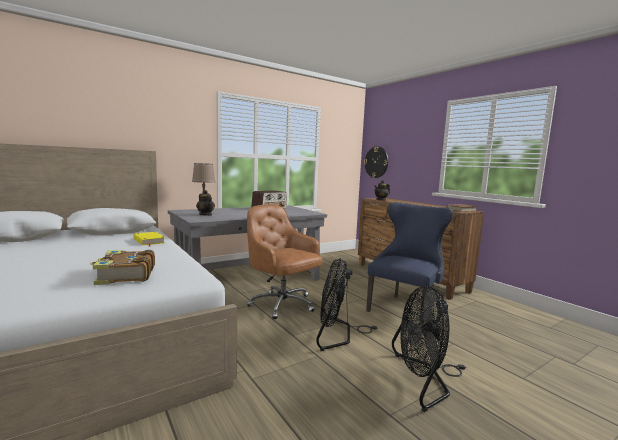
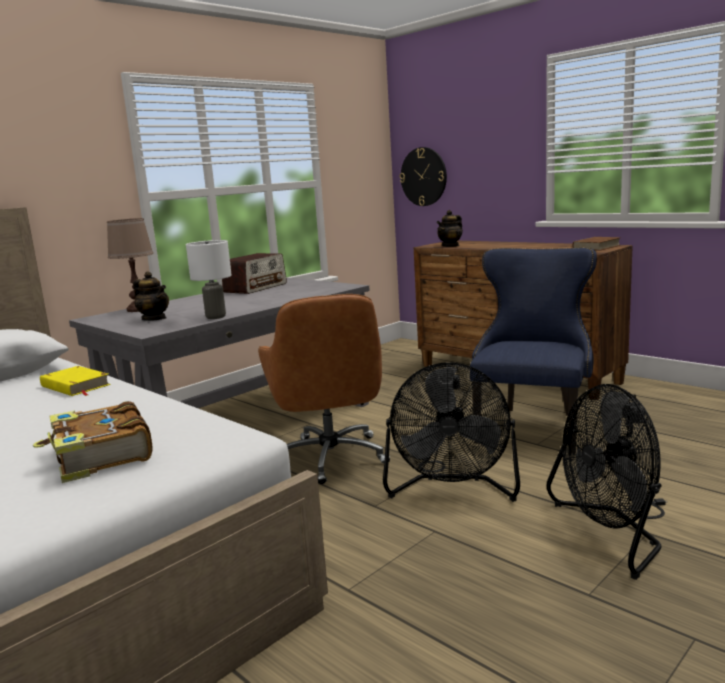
camera: 10 degrees left, 5 degrees up
brown office chair [247,204,323,319] -> brown office chair turned 135 degrees counterclockwise [258,294,390,484]
black fan [316,258,378,351] -> black fan turned 75 degrees counterclockwise [383,362,520,502]
none -> white table lamp [186,240,232,319]

